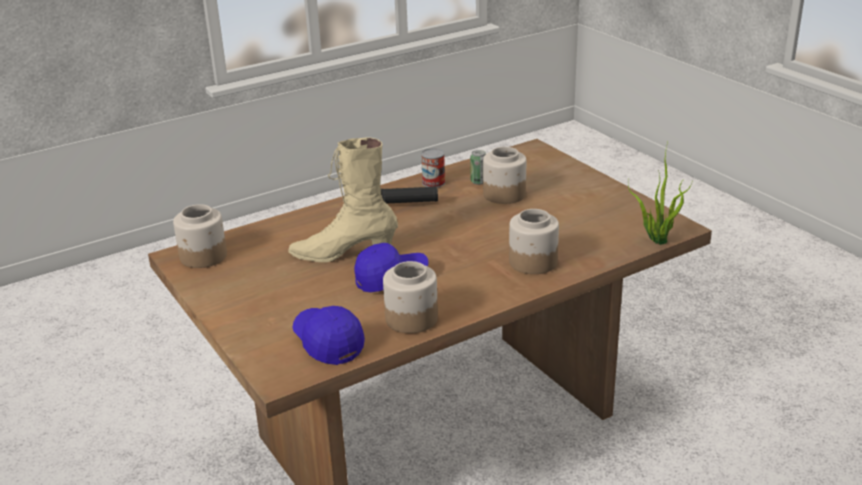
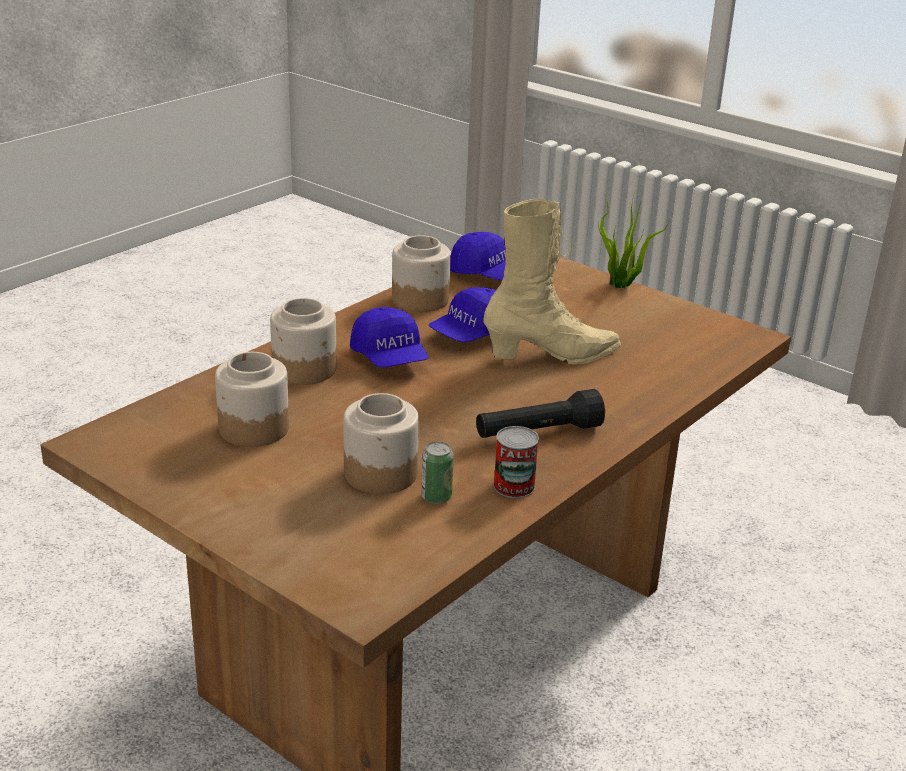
camera: 160 degrees right, 0 degrees up
jar [173,204,227,268] -> jar moved to [215,352,289,447]
potted plant [628,142,693,245] -> potted plant moved to [598,192,670,288]
none -> blue cap [350,307,428,367]

